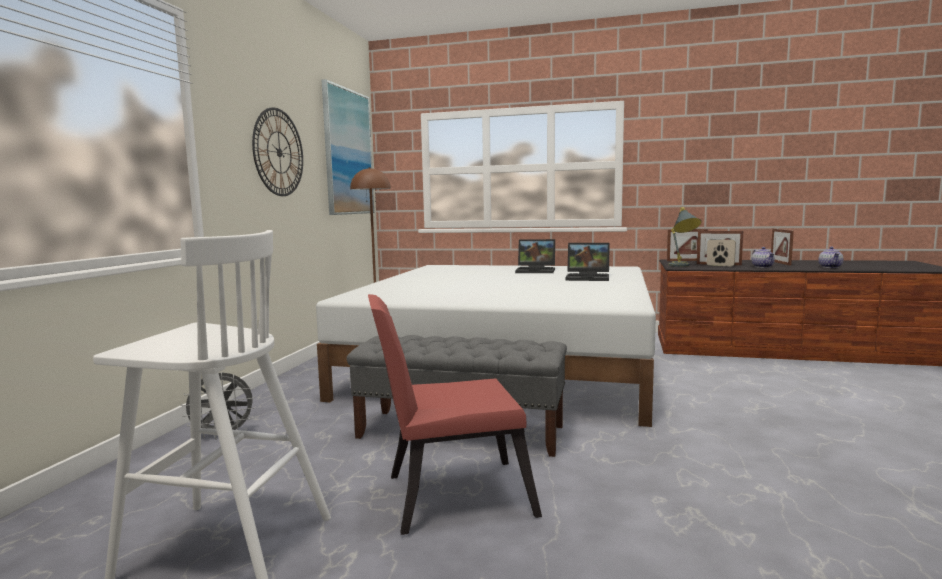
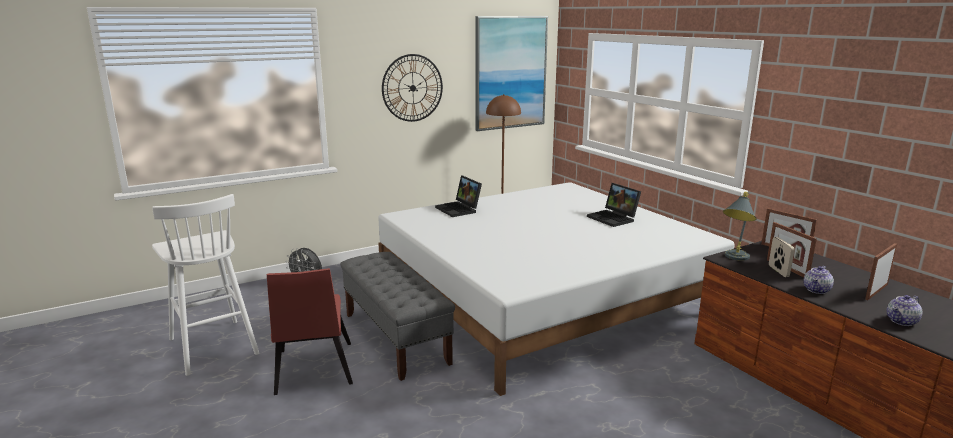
camera: 45 degrees right, 10 degrees up
red chair [368,294,542,535] -> red chair turned 135 degrees counterclockwise [267,268,353,395]
laptop [566,242,610,281] -> laptop moved to [435,176,482,217]

